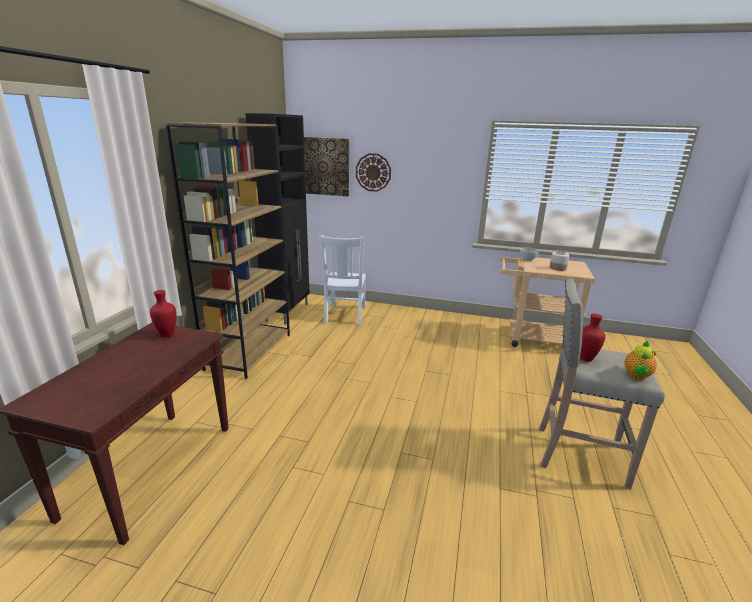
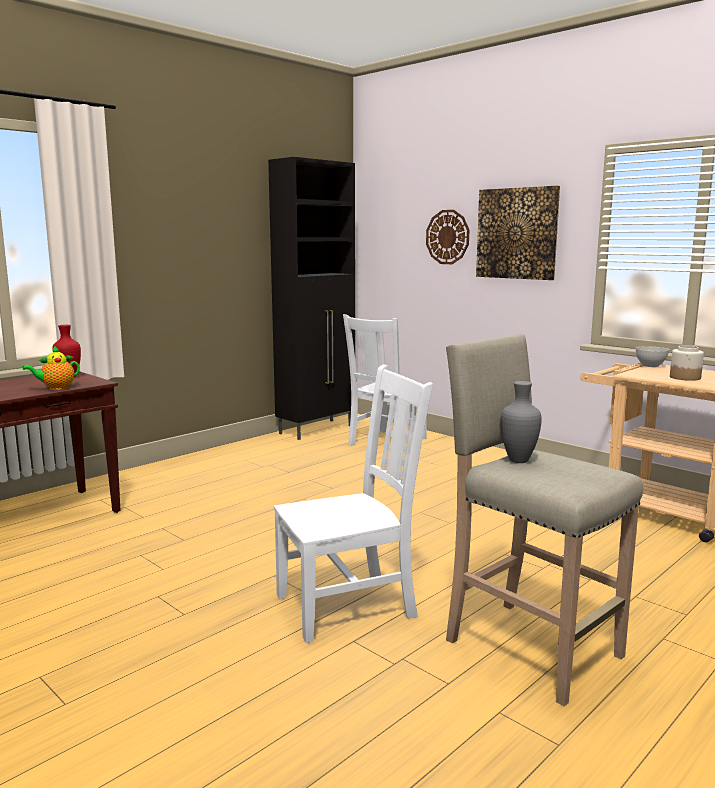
camera: 30 degrees right, 10 degrees down
brown bookcase [165,122,290,379] -> none
picture [304,137,349,196] -> picture moved to [476,186,560,280]
red vase [580,314,605,362] -> grey vase [501,381,542,463]
teapot [624,341,657,380] -> teapot moved to [22,346,80,390]
none -> white chair [274,364,433,643]

